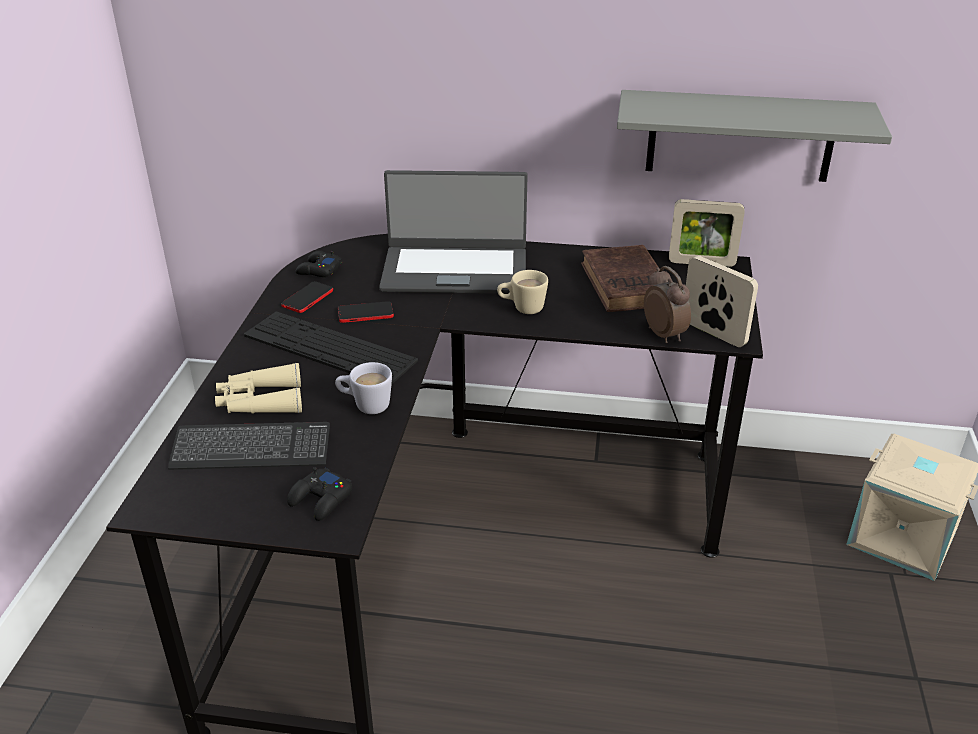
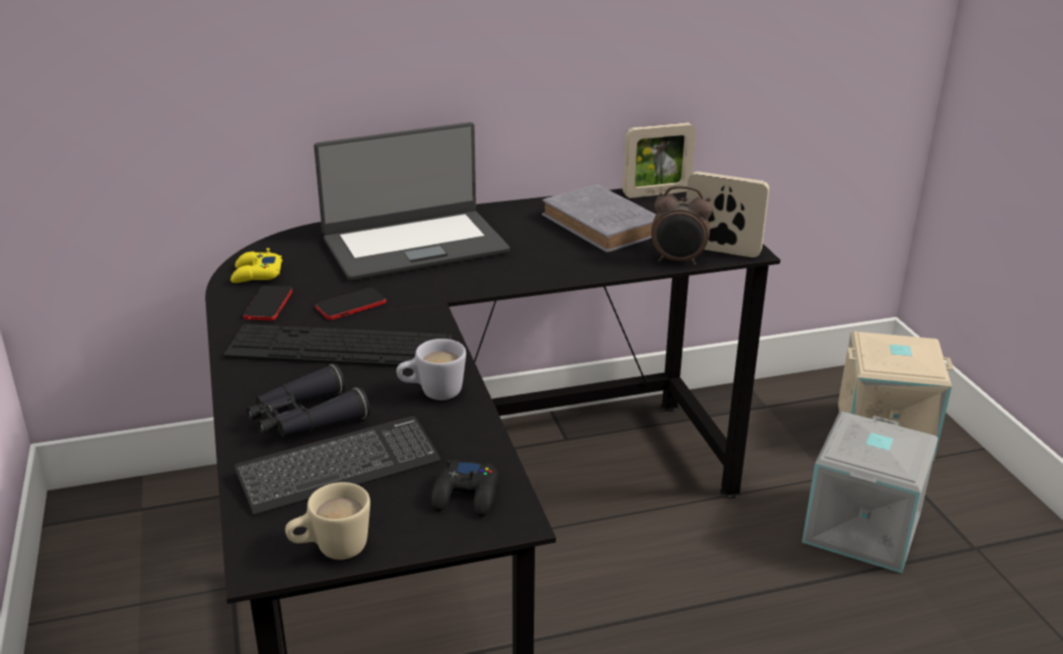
camera: 25 degrees left, 5 degrees down
beige binoculars [215,363,302,414] -> black binoculars [247,364,370,437]
black game controller [295,251,342,277] -> yellow game controller [231,248,282,283]
beige mug [497,270,548,314] -> beige mug moved to [285,482,370,560]
brown book [581,245,658,312] -> grey book [542,184,656,252]
grey shelf [617,90,892,182] -> none
alarm clock [644,266,691,343] -> alarm clock turned 150 degrees clockwise [651,185,713,265]
none -> grey storage box [802,412,938,573]

